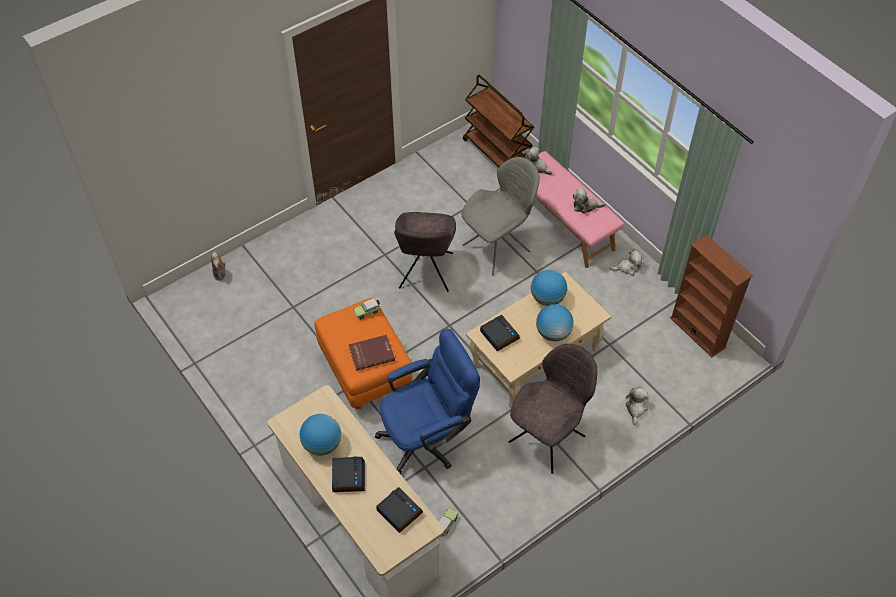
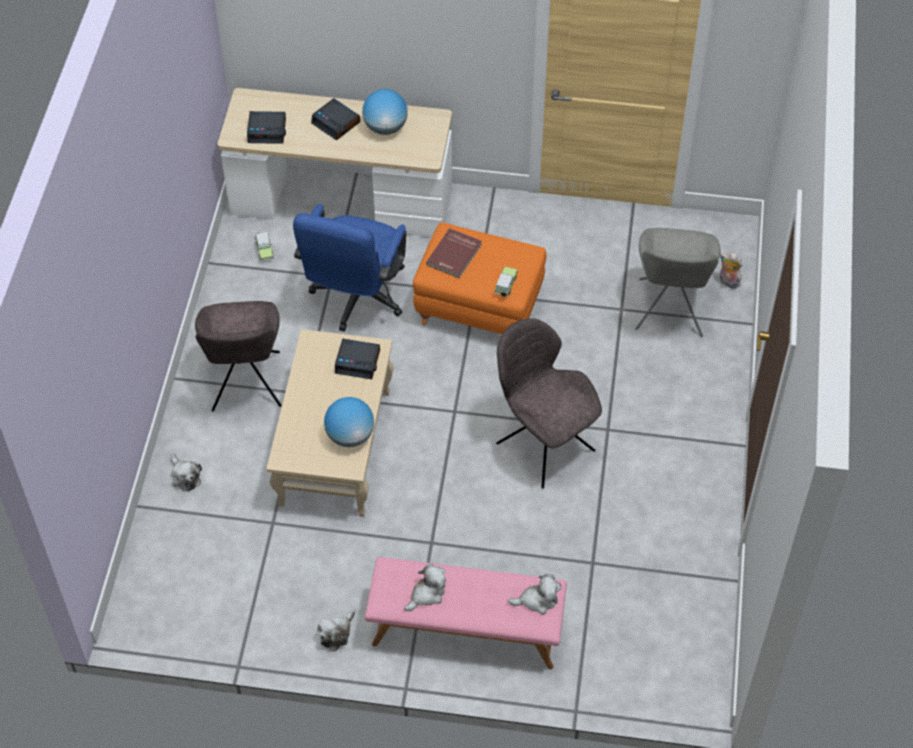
camera: 135 degrees right, 0 degrees up
grey chair [461,157,540,275] -> grey chair moved to [635,228,721,337]
brown cart [463,75,534,167] -> none
globe [536,304,574,341] -> none
brown bookcase [670,235,753,357] -> none

